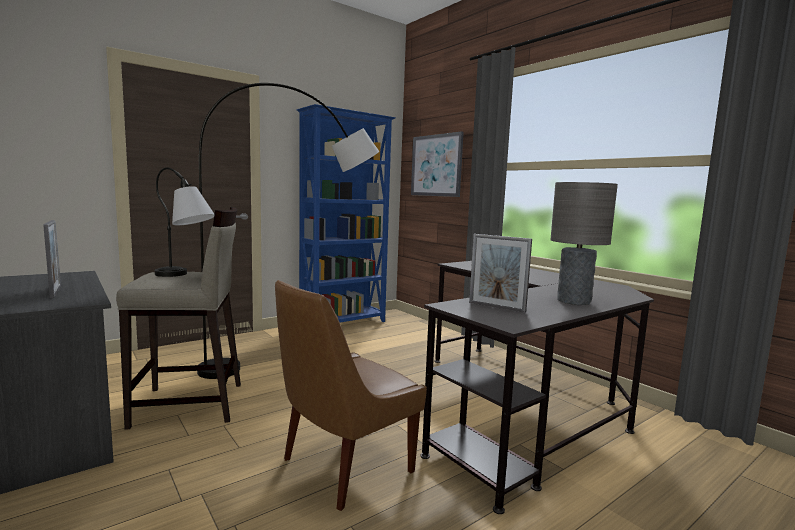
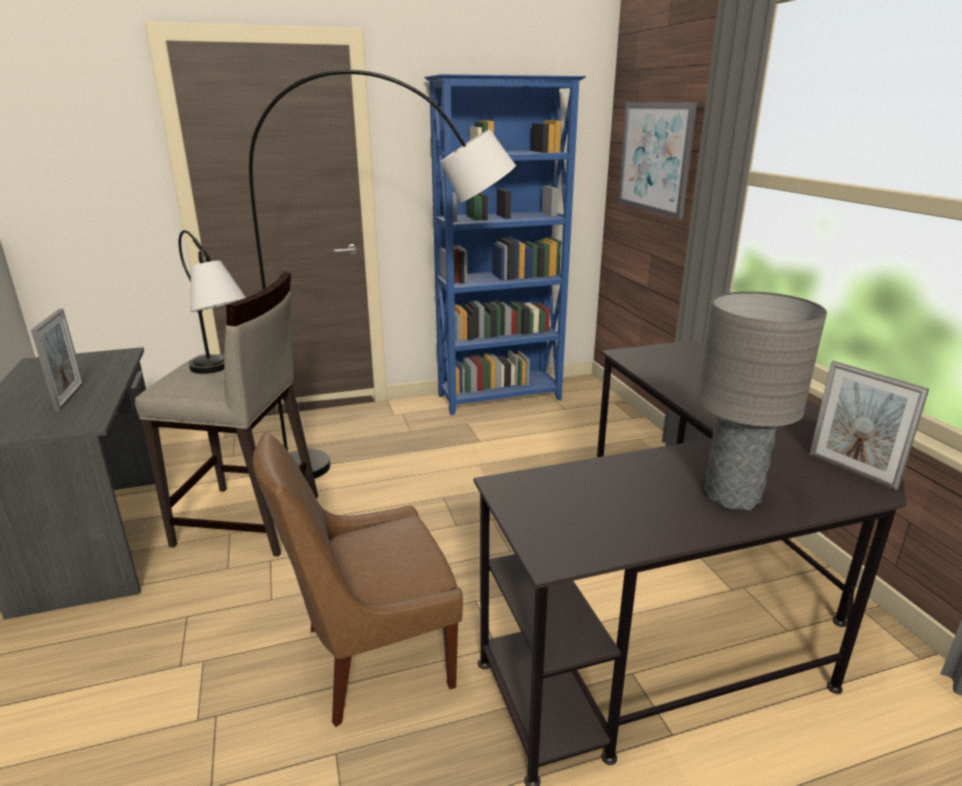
camera: 20 degrees right, 15 degrees up
picture frame [469,234,532,313] -> picture frame moved to [809,361,929,490]

